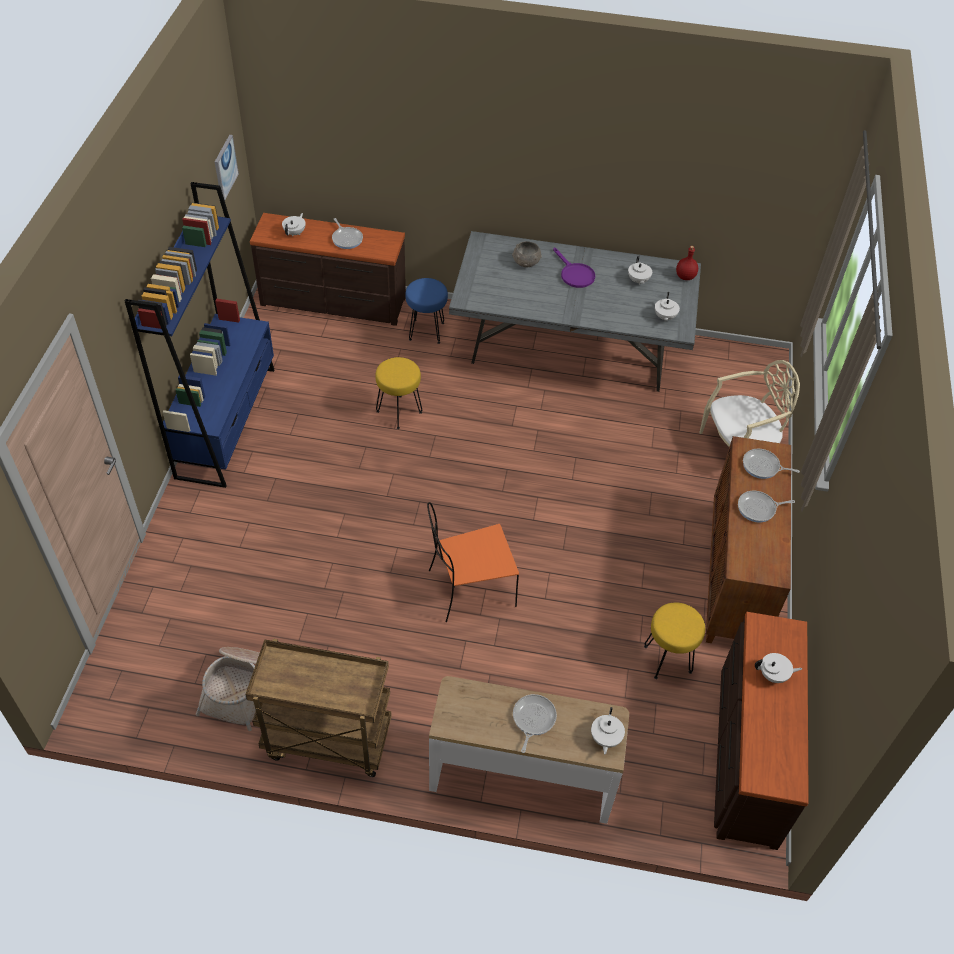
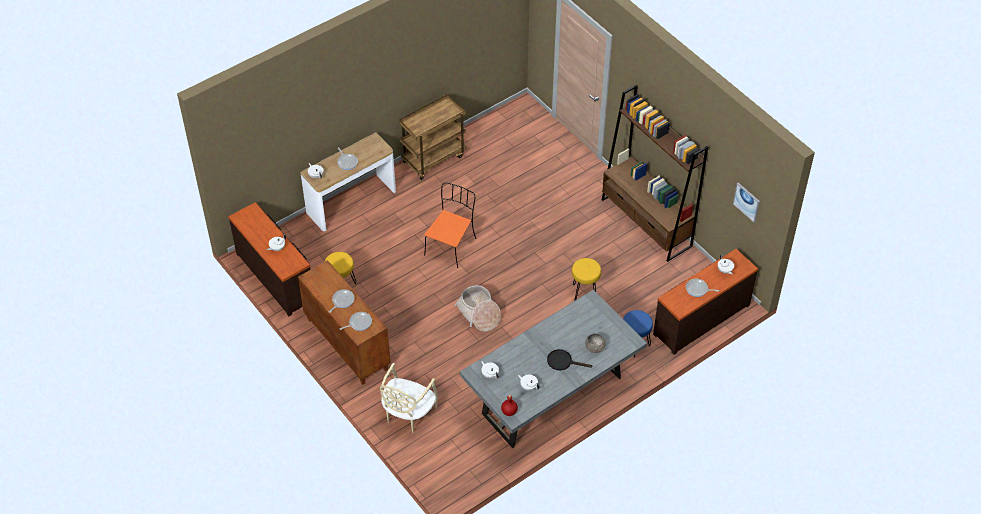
camera: 135 degrees right, 0 degrees up
blue bookcase [125,182,274,488] -> brown bookcase [602,85,708,262]
basket [196,647,260,731] -> basket moved to [454,285,501,331]
purple frying pan [553,247,595,288] -> black frying pan [547,349,593,370]

